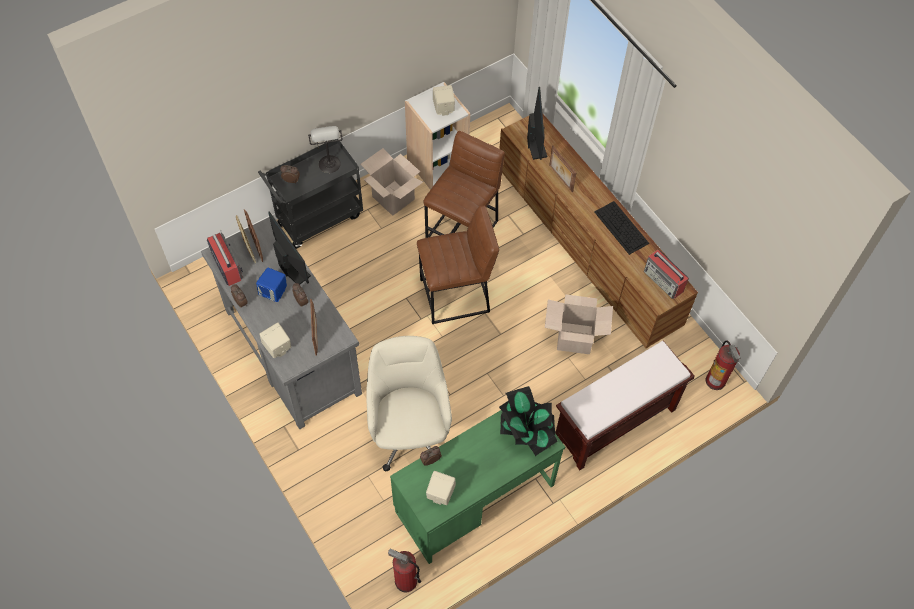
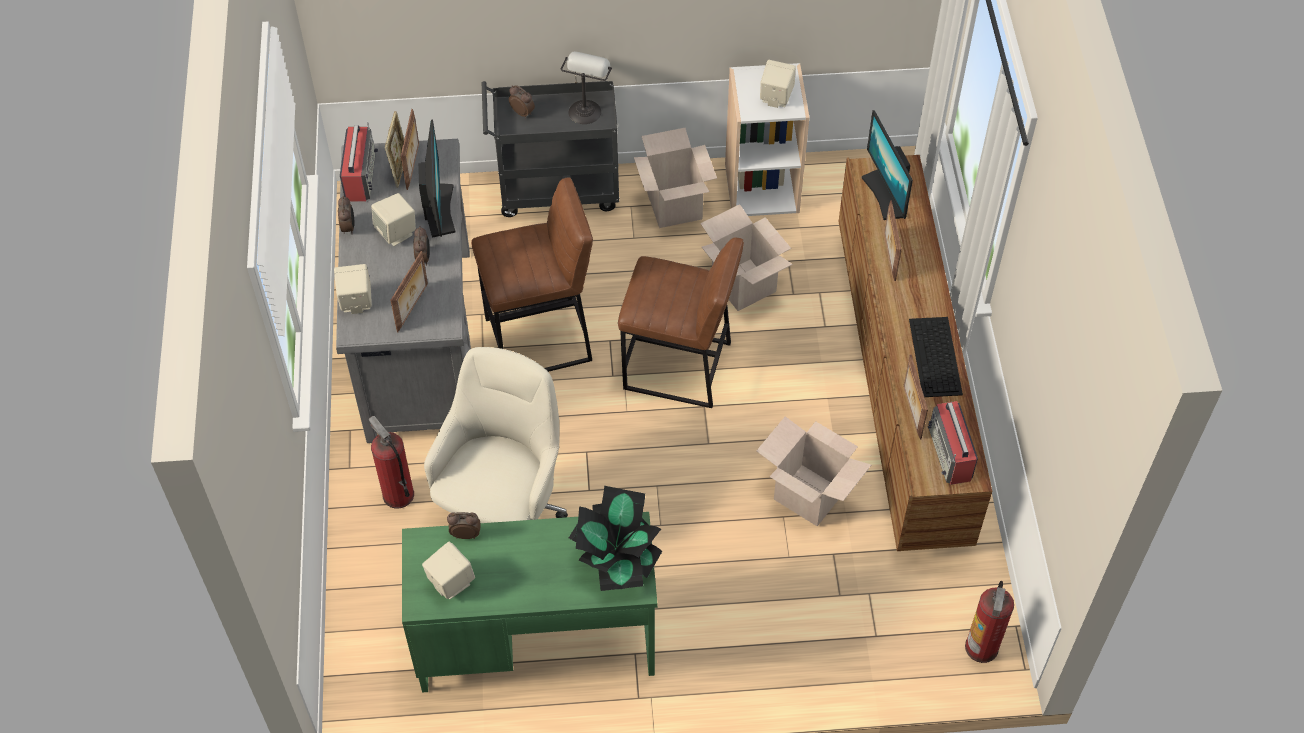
camera: 30 degrees right, 5 degrees down
blue speaker [256,267,287,302] -> beige speaker [371,193,416,246]
fire extinguisher [388,548,421,593] -> fire extinguisher moved to [368,416,414,509]
brown chair [423,131,505,238] -> cardboard box [700,204,793,311]
monitor [527,87,547,160] -> monitor turned 135 degrees clockwise [862,110,913,220]
brown bench [555,341,695,470] -> none
none -> brown stool [471,177,593,372]
none -> picture frame [903,355,928,439]

